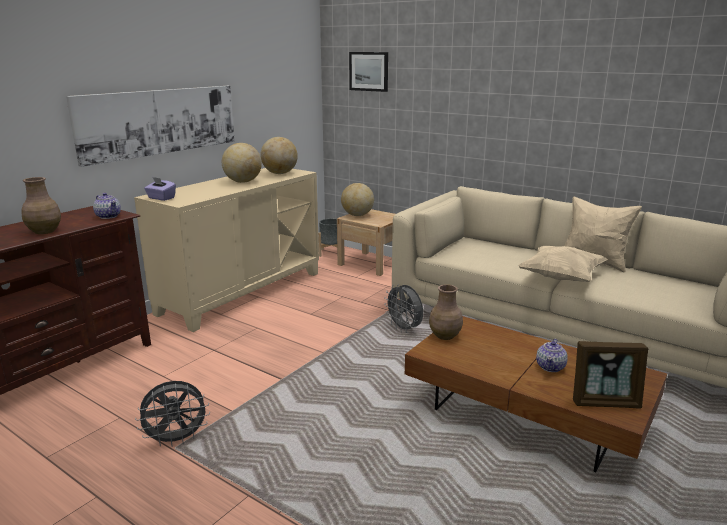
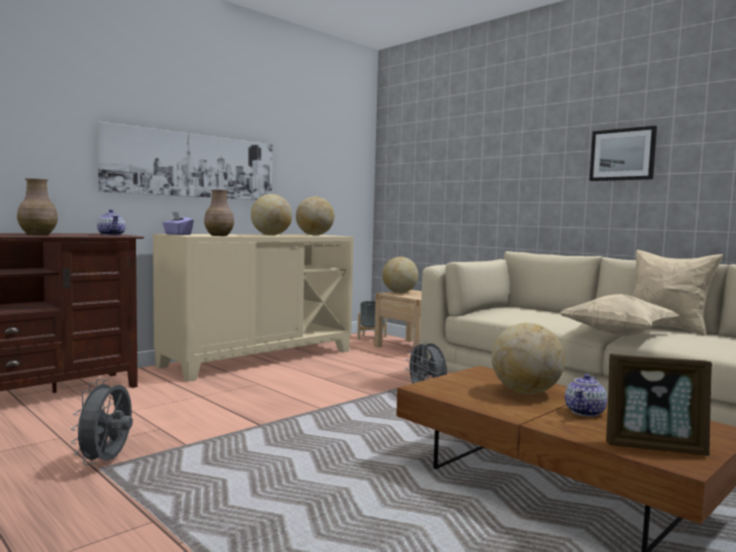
camera: 10 degrees right, 15 degrees down
grey fan [135,381,210,447] -> grey fan turned 105 degrees clockwise [71,379,133,465]
picture [349,52,388,92] -> picture moved to [589,126,657,181]
brown vase [429,284,463,340] -> brown vase moved to [204,189,234,236]
none -> globe [491,323,565,394]

